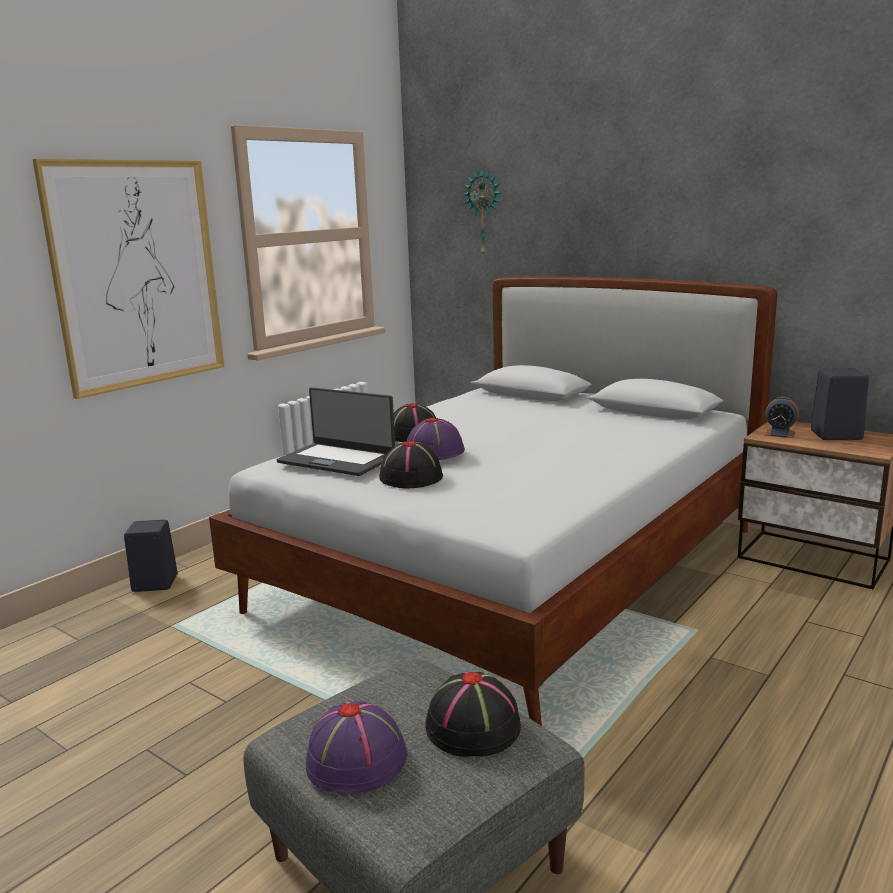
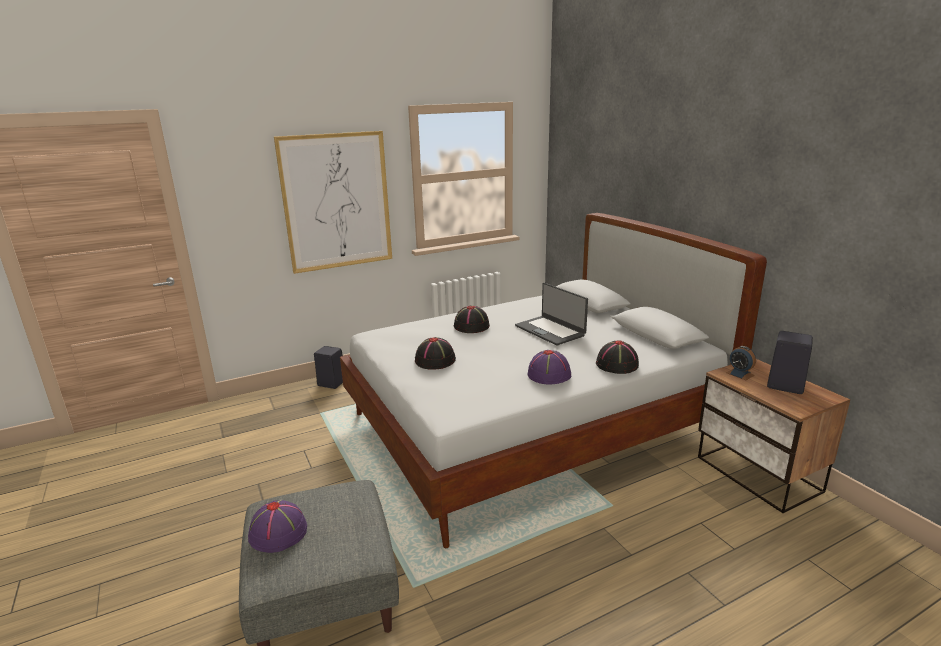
camera: 25 degrees right, 5 degrees up
laptop [276,387,395,476] -> laptop moved to [515,283,588,346]
purple hat [407,418,465,460] -> purple hat moved to [527,350,571,384]
black hat [426,672,521,757] -> black hat moved to [596,341,639,374]
wall clock [463,169,501,257] -> none

